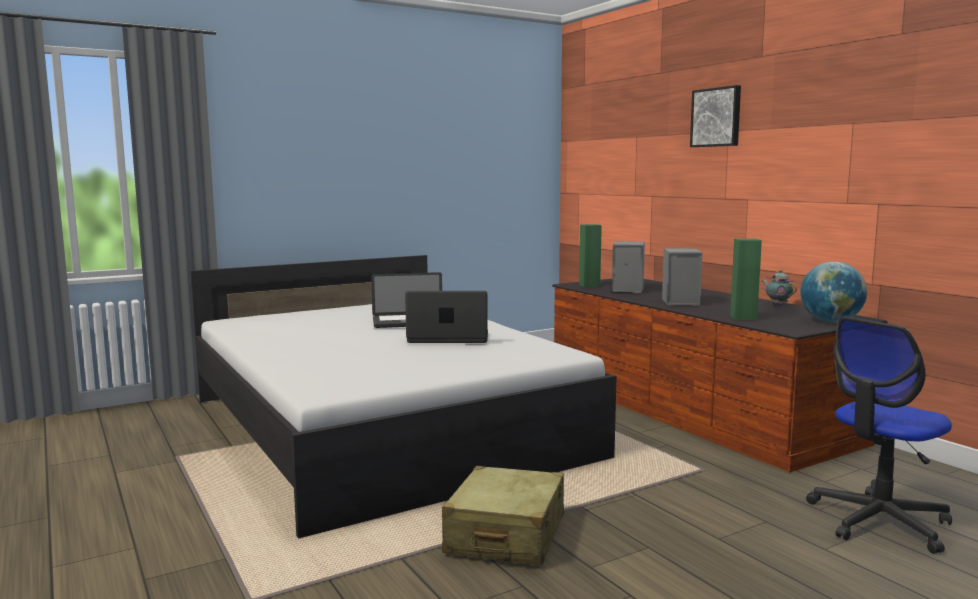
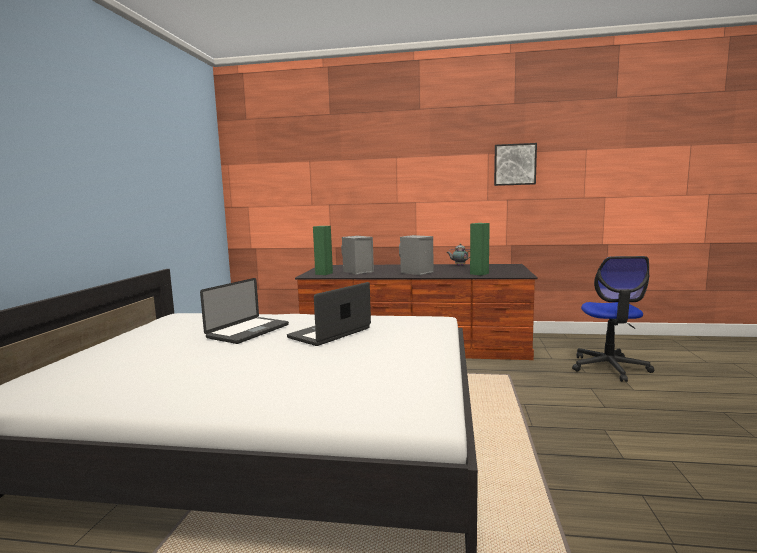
camera: 50 degrees left, 0 degrees up
beige suitcase [442,466,564,565] -> none
picture [690,85,741,147] -> picture moved to [494,143,537,186]
globe [800,262,867,322] -> none

